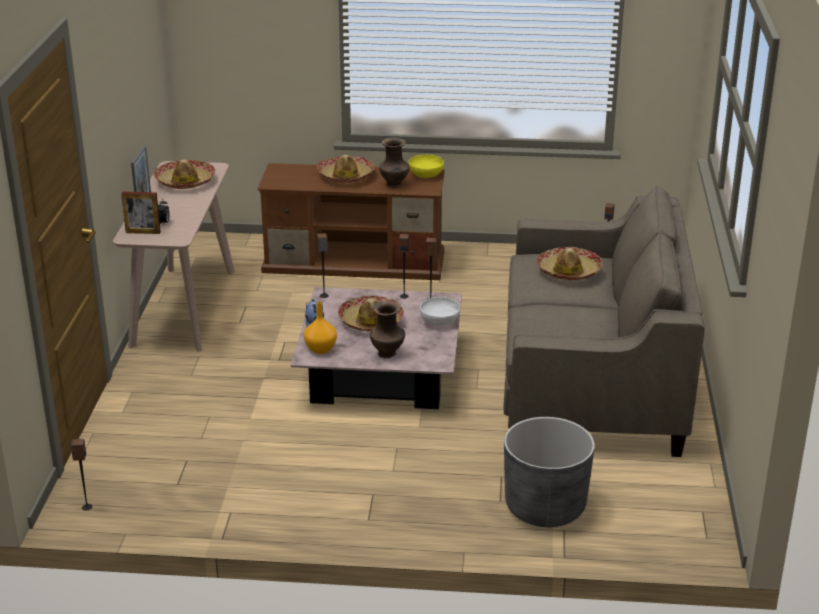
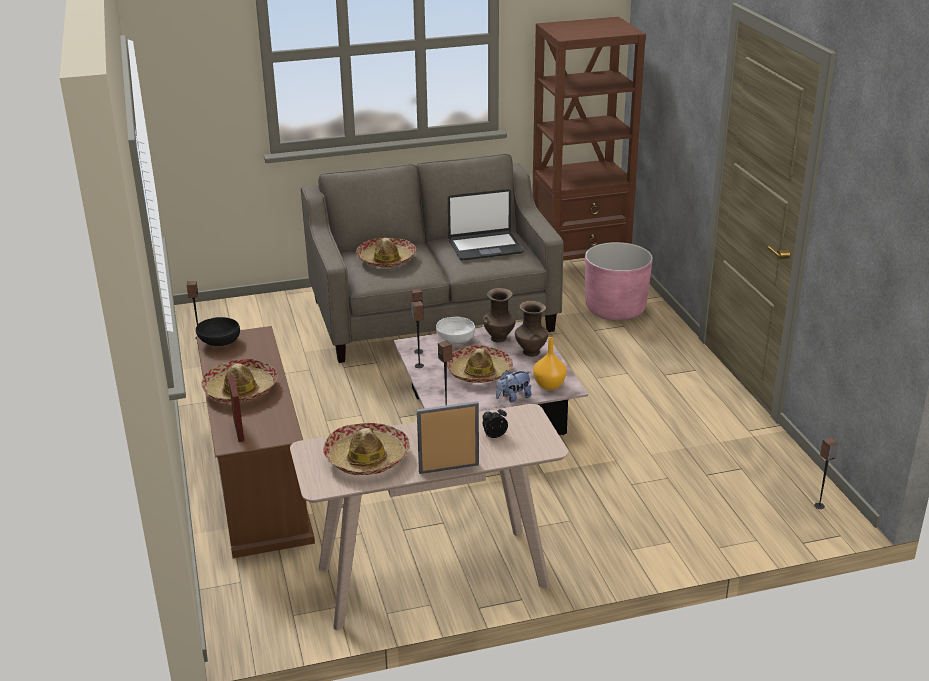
camera: 110 degrees left, 0 degrees up
picture frame [121,192,161,234] -> picture frame moved to [228,375,244,442]
brown vase [379,137,410,188] -> brown vase moved to [483,288,516,342]
yellow bowl [408,155,444,178] -> black bowl [196,317,240,346]
grey planter [504,417,595,527] -> pink planter [585,242,653,321]
none -> laptop [448,189,524,260]
none -> brown bookcase [532,17,646,261]

